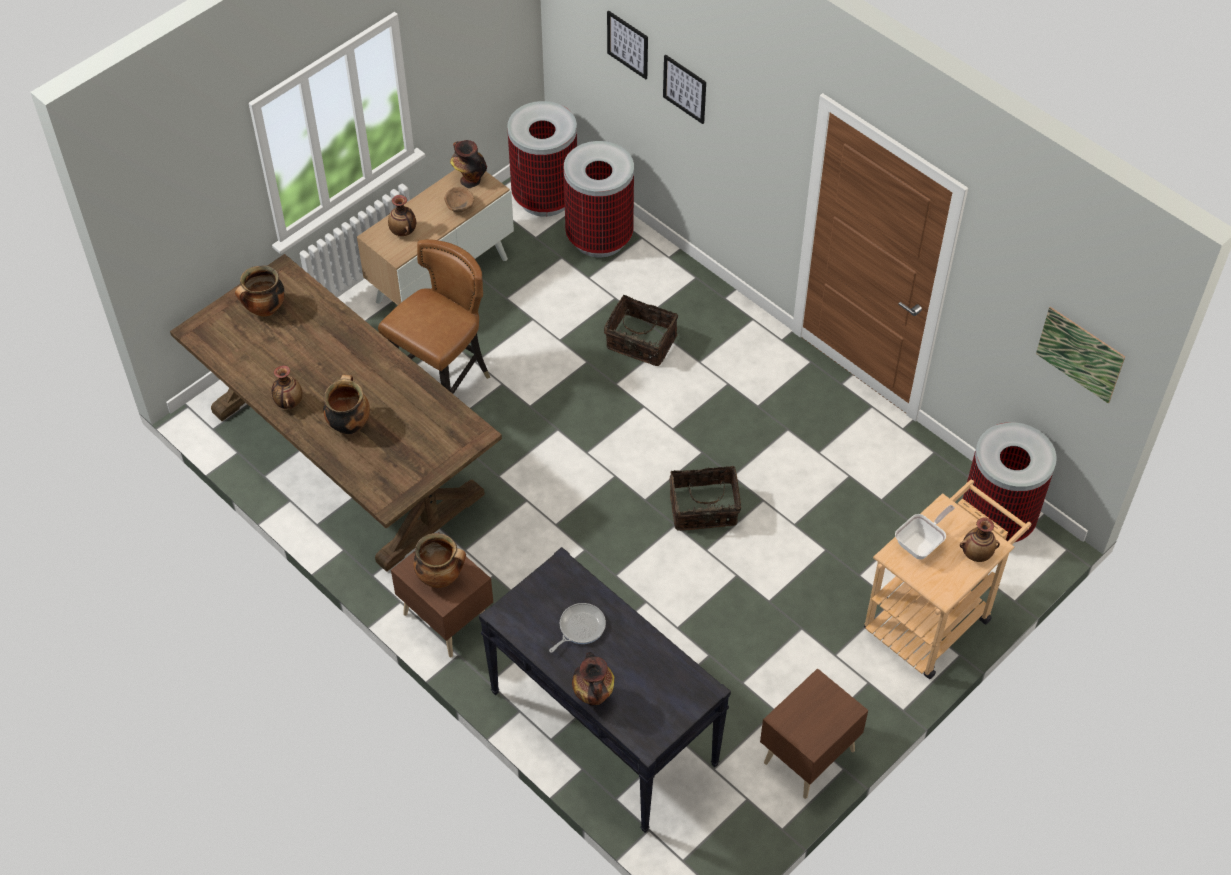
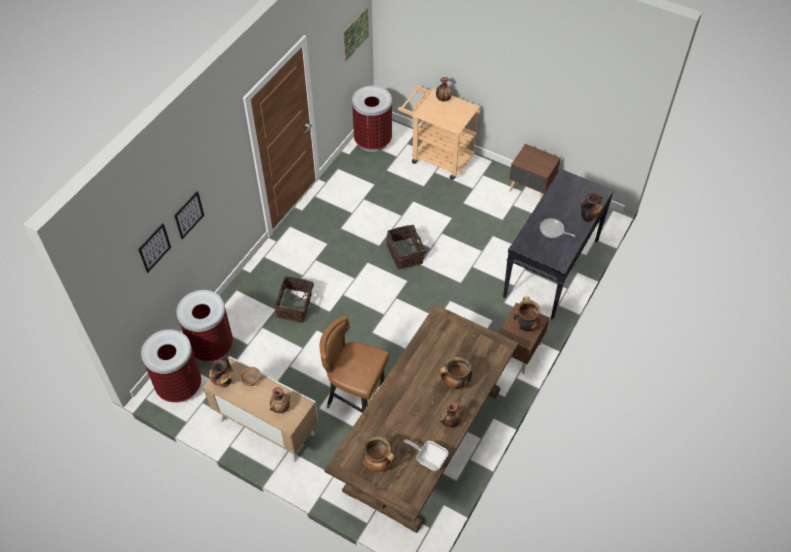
camera: 105 degrees left, 0 degrees up
frying pan [895,505,955,560] -> frying pan moved to [404,439,448,471]

